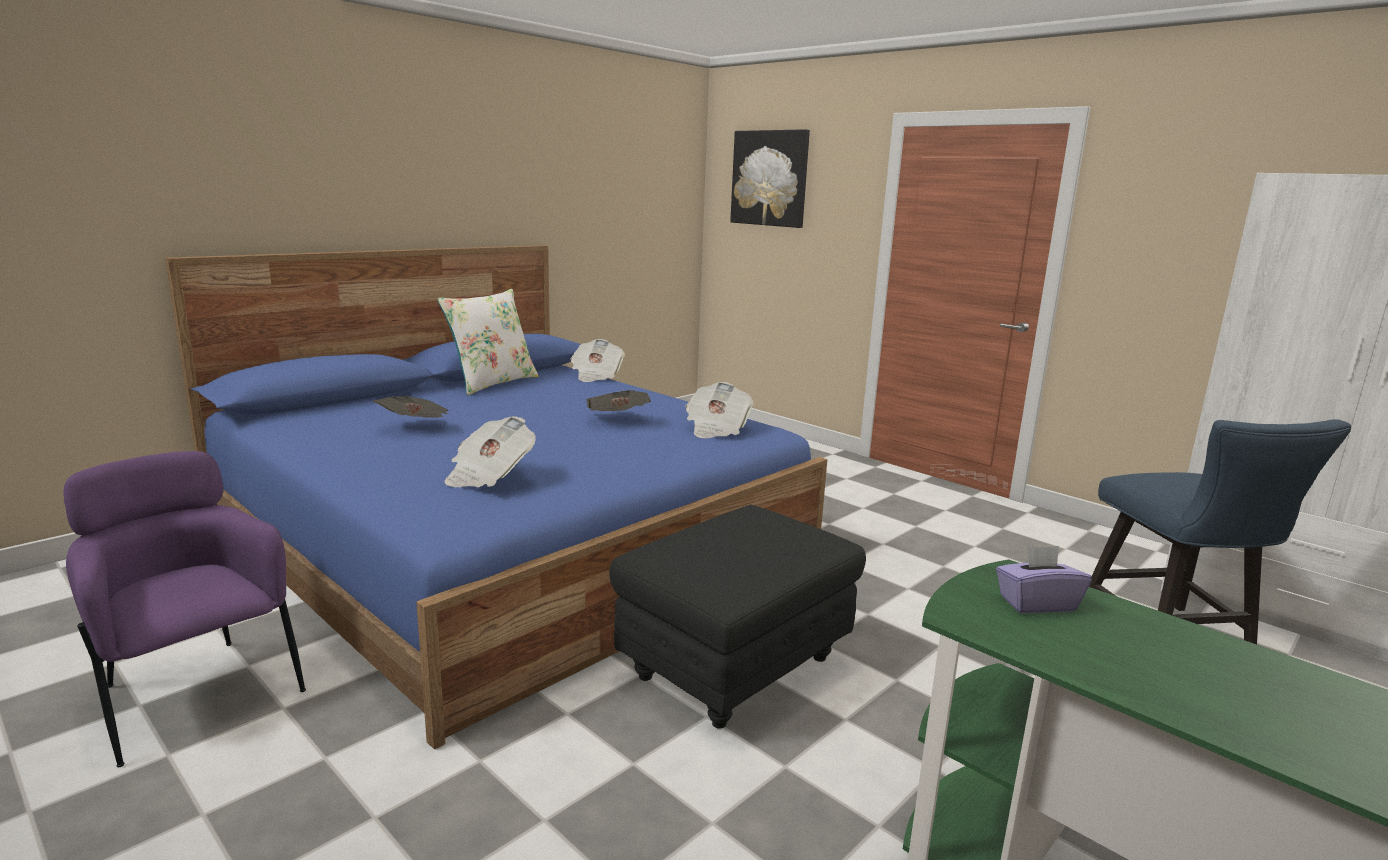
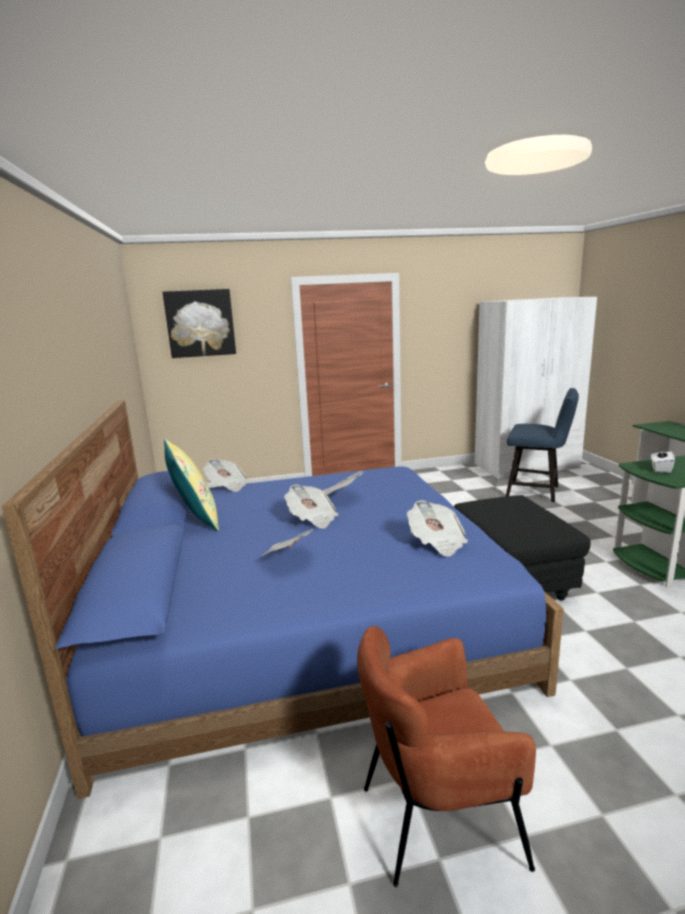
camera: 55 degrees left, 0 degrees up
purple armchair [63,451,306,768] -> brown armchair [357,626,536,887]
white pillow [437,289,539,395] -> yellow pillow [164,439,219,531]
newspaper [685,382,754,438] -> newspaper moved to [284,484,338,529]
purple tissue box [996,546,1092,613] -> white tissue box [651,446,675,473]

